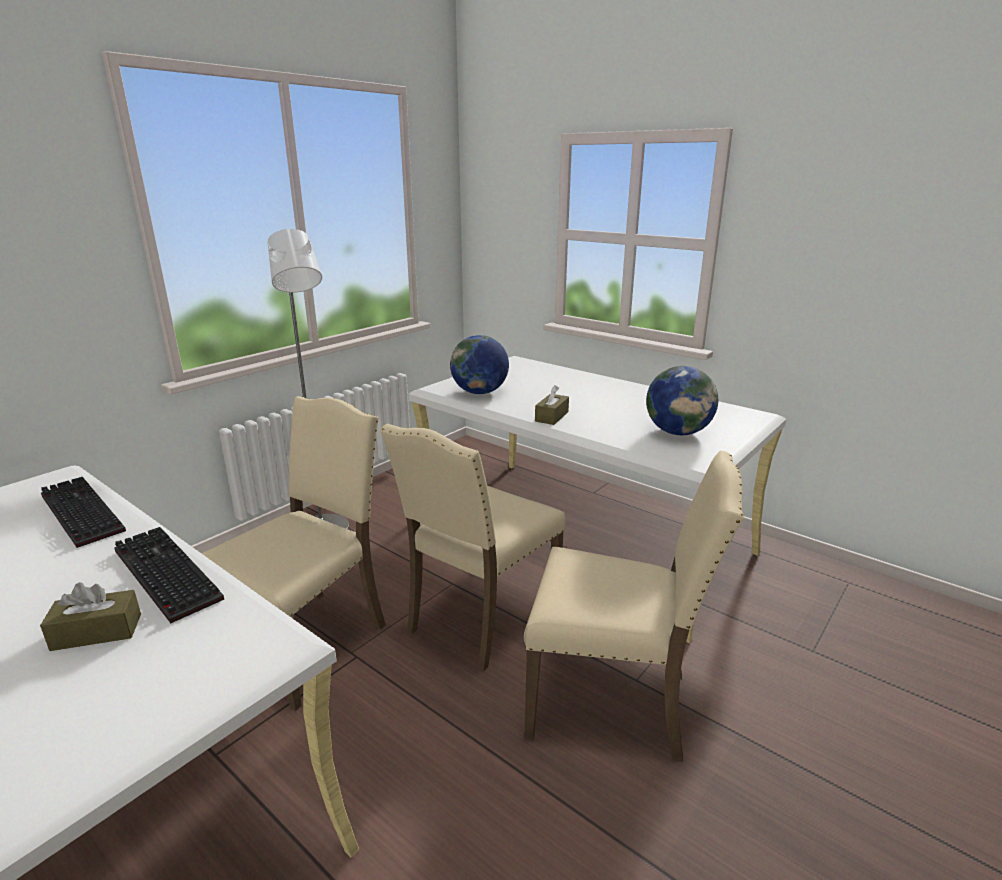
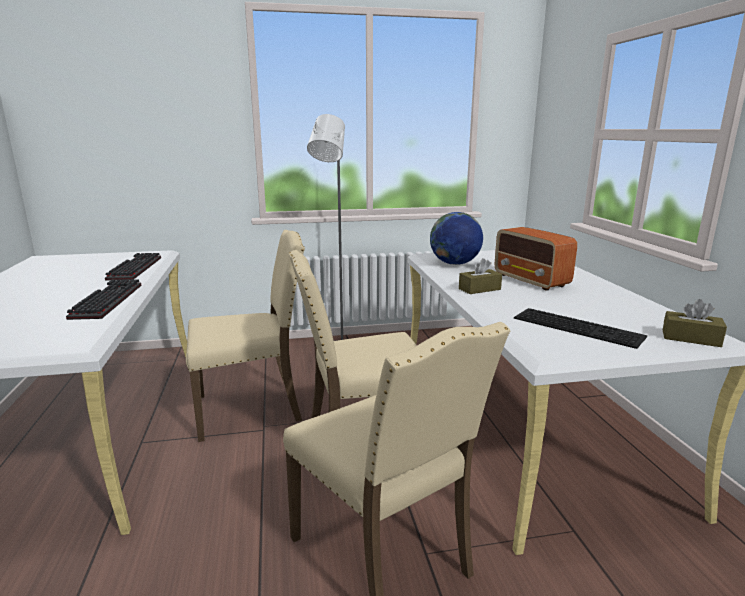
camera: 40 degrees right, 5 degrees down
brown tissue box [40,582,141,651] -> brown tissue box moved to [663,299,727,347]
globe [646,366,718,435] -> keyboard [514,308,647,349]
none -> radio [495,227,577,291]

